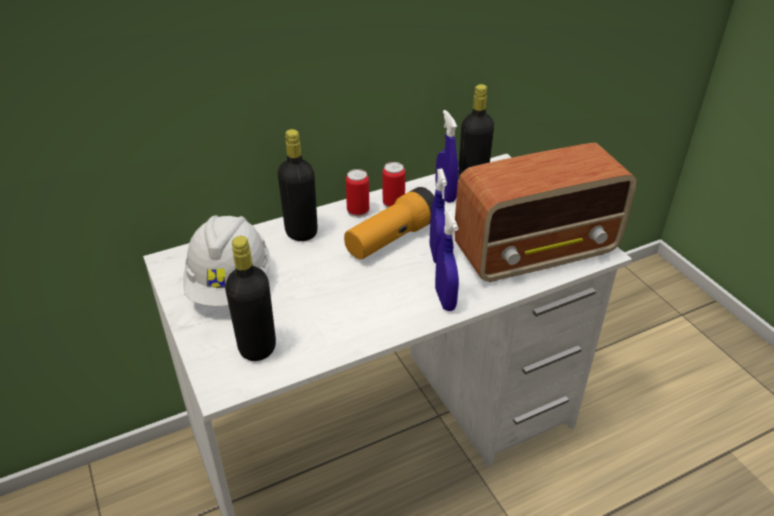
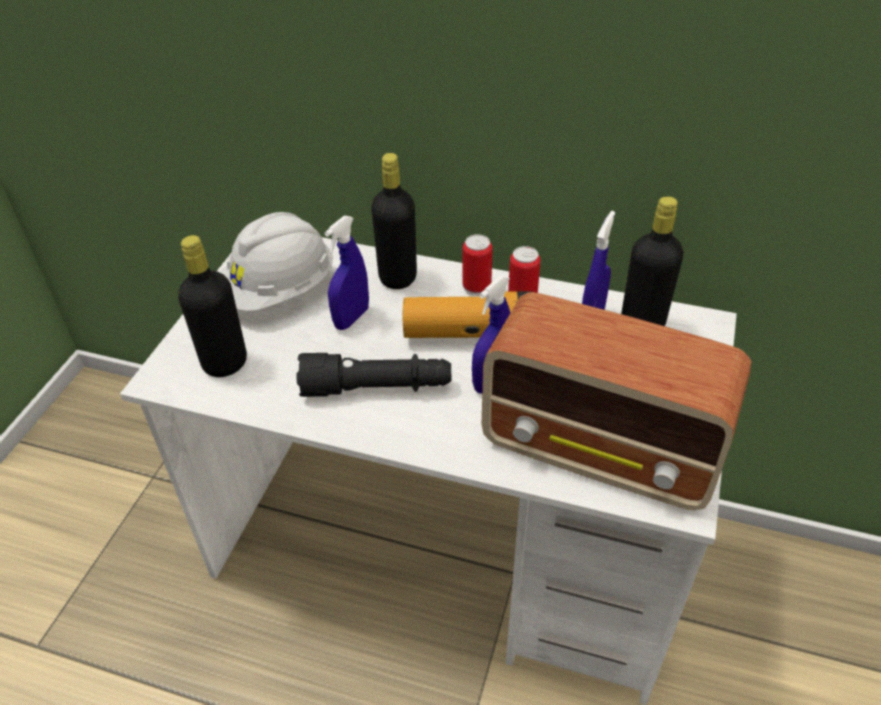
camera: 45 degrees right, 5 degrees up
blue spray bottle [435,211,459,311] -> blue spray bottle moved to [325,216,369,330]
none -> black flashlight [296,353,451,397]

